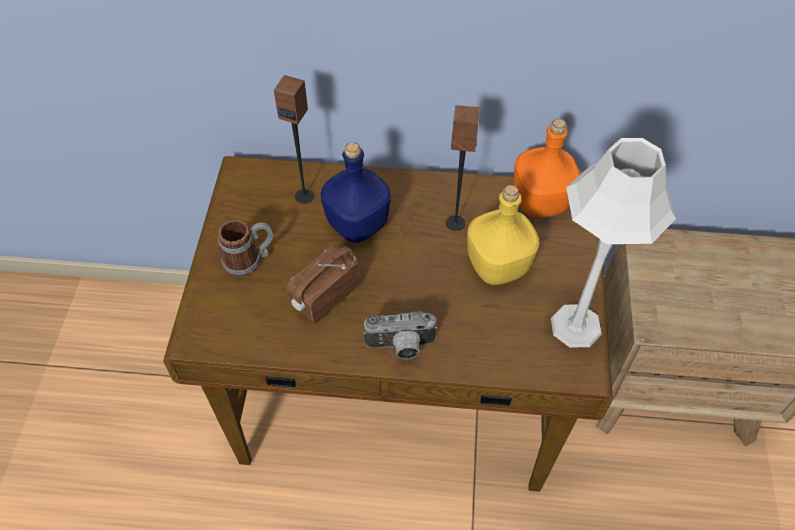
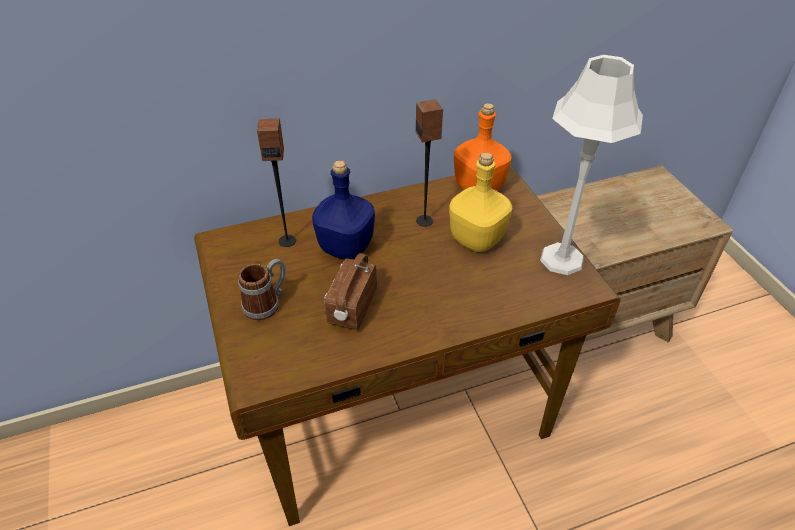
camera: 25 degrees left, 10 degrees down
camera [363,311,437,360] -> none

